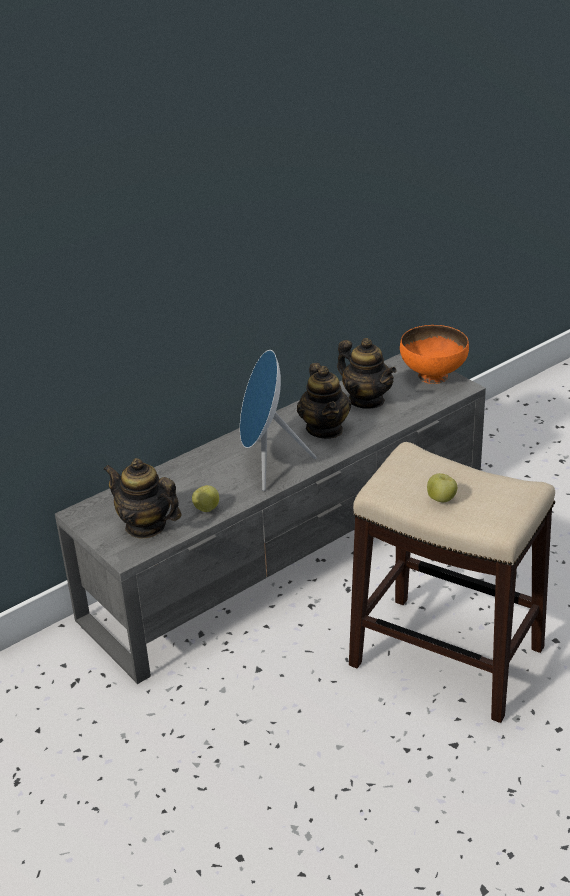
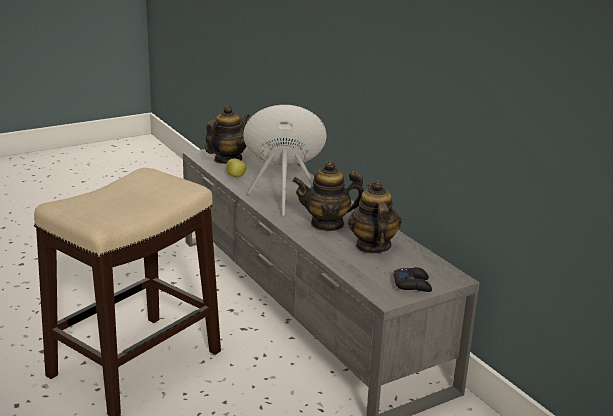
camera: 95 degrees right, 10 degrees down
teapot [337,338,397,409] -> teapot turned 120 degrees clockwise [348,180,402,254]
orange bowl [400,325,469,384] -> black game controller [393,267,432,292]
apple [427,473,457,502] -> none

